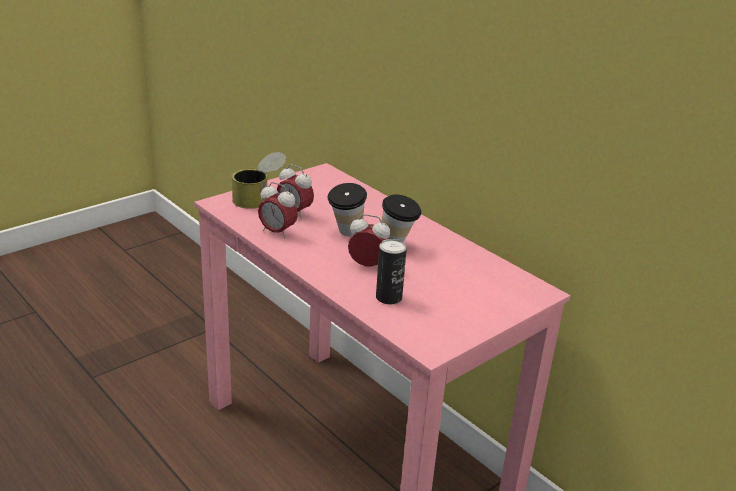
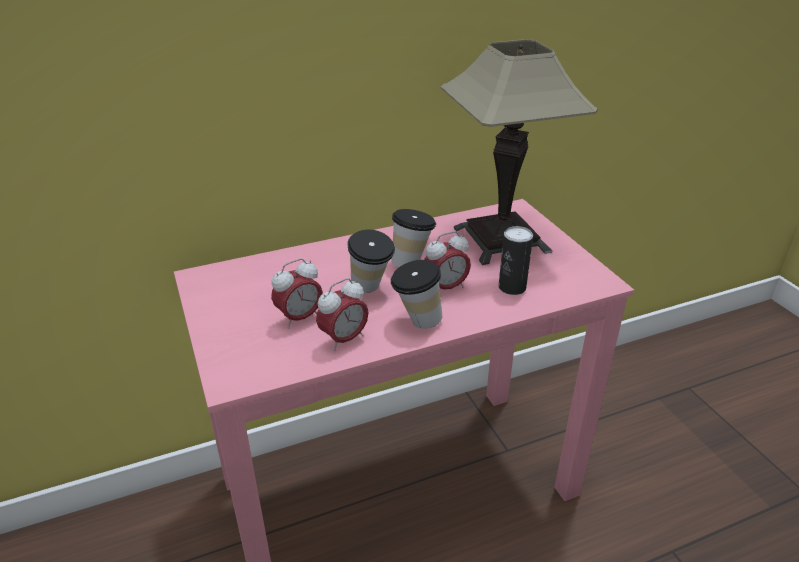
camera: 70 degrees left, 5 degrees up
can [231,152,286,209] -> none
alarm clock [348,214,390,266] -> alarm clock turned 150 degrees counterclockwise [424,231,471,290]
none -> cup [391,260,442,329]
none -> table lamp [440,39,598,265]

